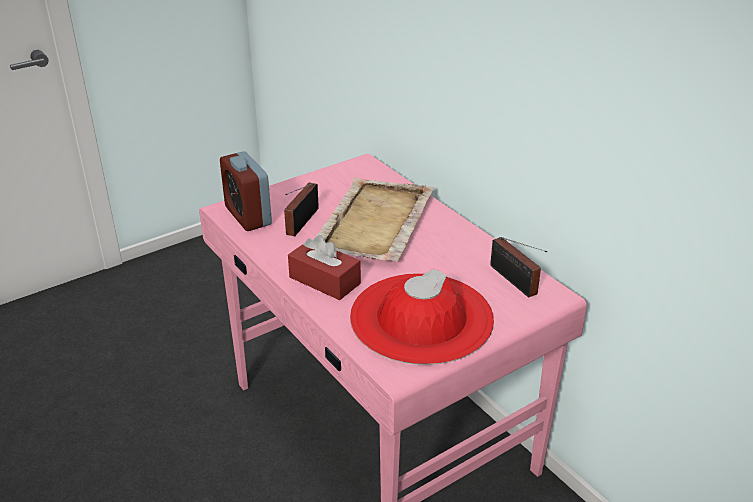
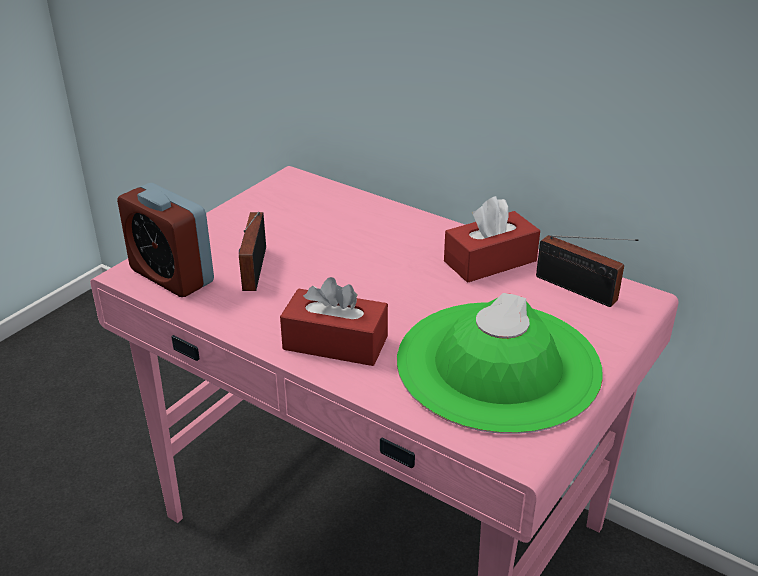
camera: 20 degrees left, 0 degrees up
beige tray [315,178,434,262] -> none
red hat [350,269,494,365] -> green hat [397,293,603,434]
none -> red tissue box [444,196,540,283]

